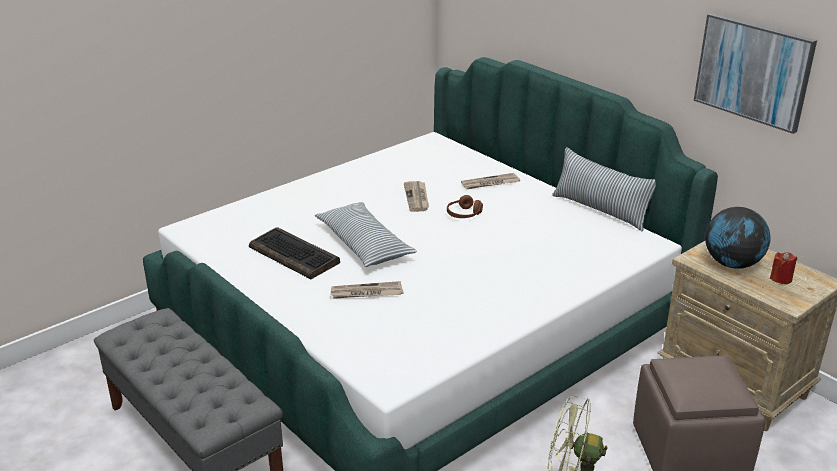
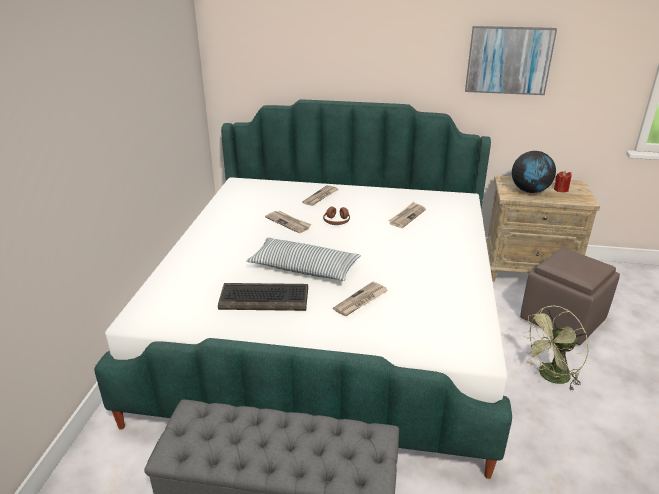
camera: 40 degrees left, 0 degrees up
pillow [552,147,656,232] -> none
none -> newspaper [388,202,426,228]

